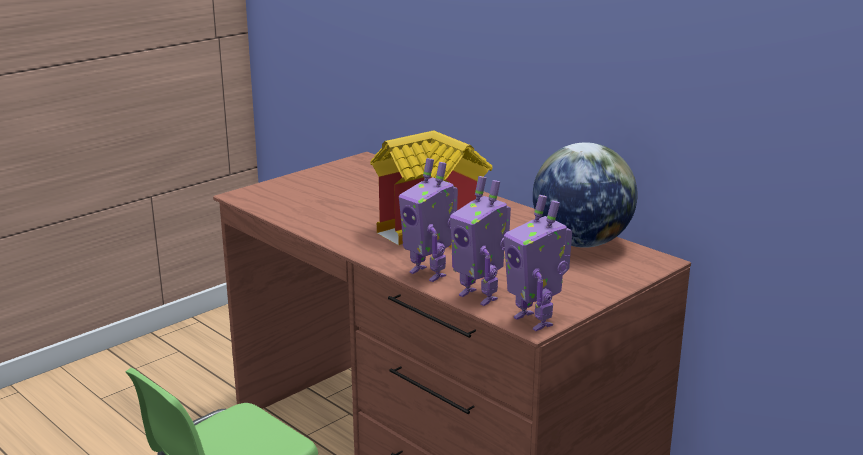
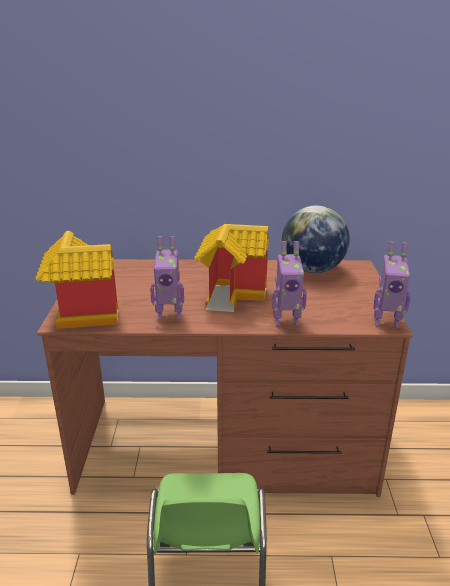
camera: 45 degrees left, 5 degrees up
toy robot [450,176,511,306] -> toy robot moved to [150,236,184,320]
none -> toy house [36,231,118,329]

